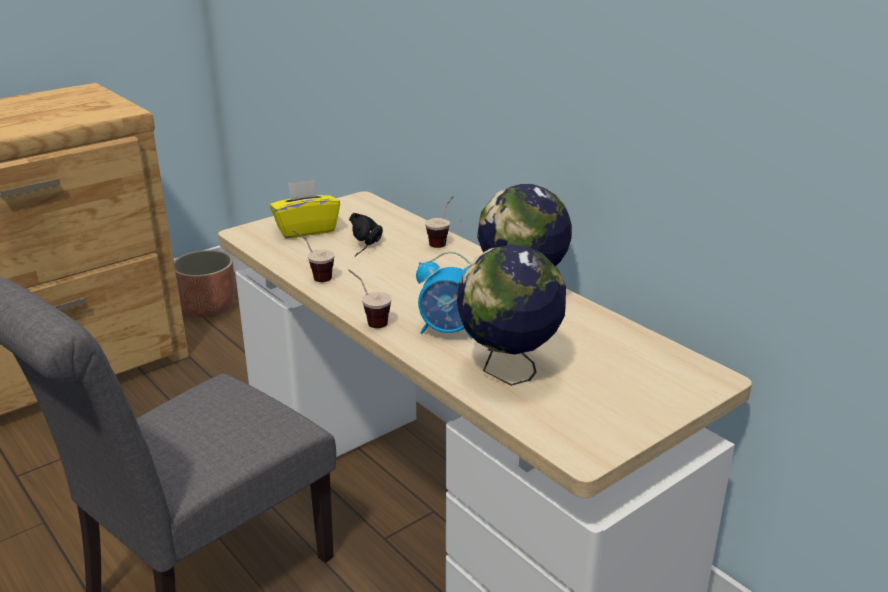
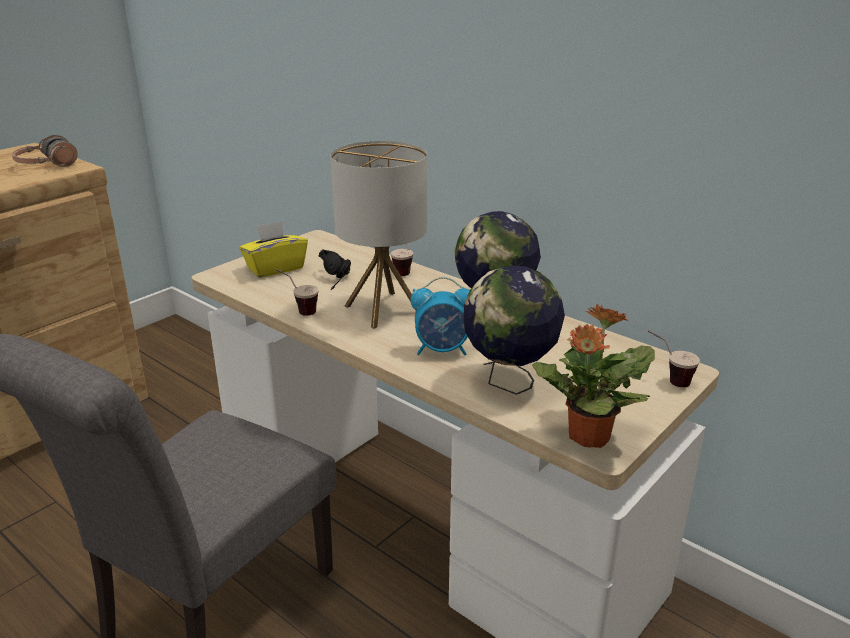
camera: 10 degrees left, 0 degrees up
planter [174,250,235,318] -> none
cup [348,269,392,328] -> cup moved to [648,331,700,387]
none -> headphones [12,135,78,167]
none -> table lamp [331,141,427,329]
none -> potted plant [532,304,655,448]

